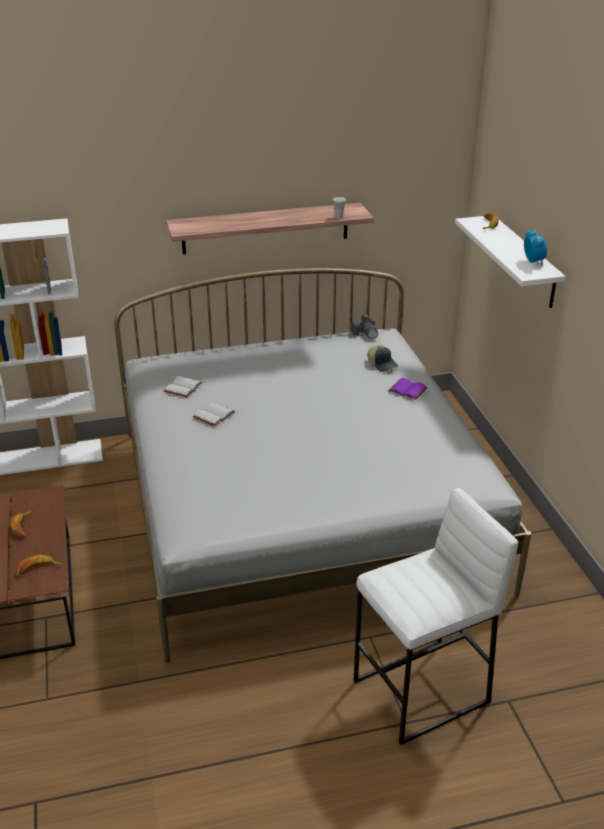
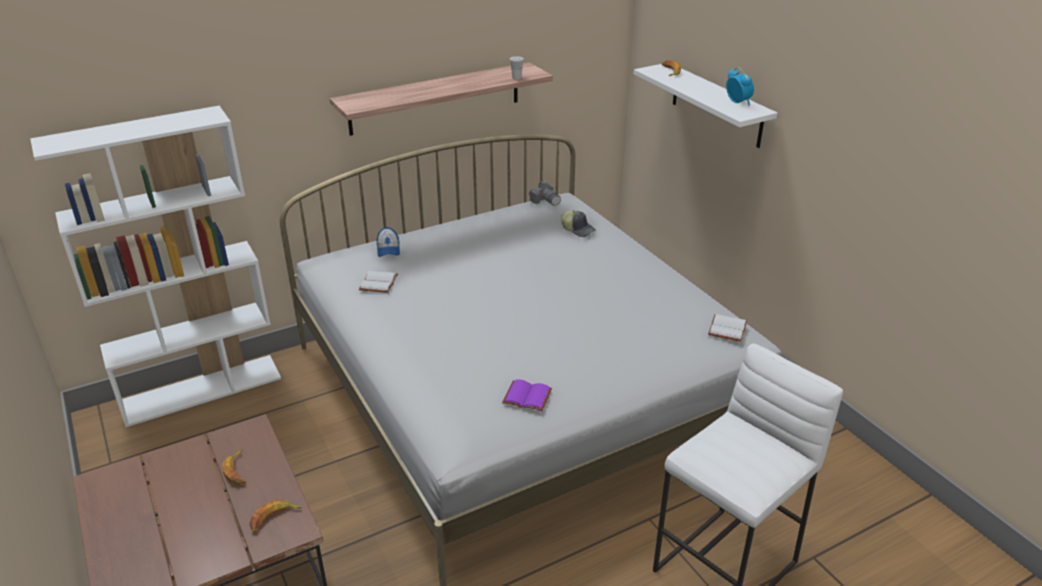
camera: 15 degrees left, 0 degrees up
white book [193,402,235,426] -> white book moved to [708,314,747,342]
purple book [388,378,428,400] -> purple book moved to [502,380,552,411]
none -> cap [377,227,400,257]

